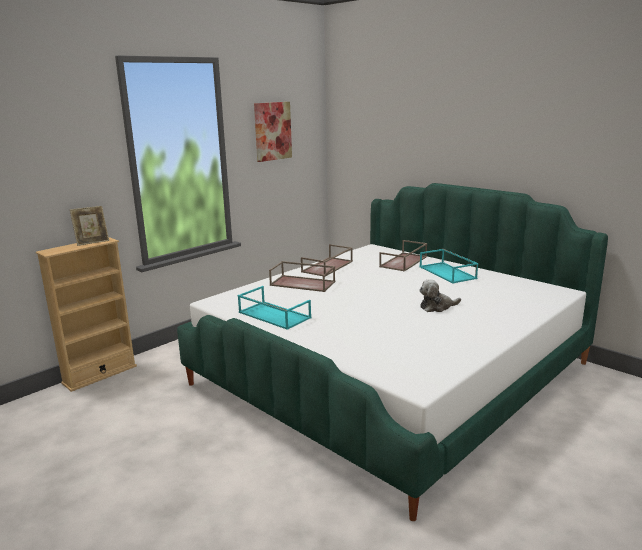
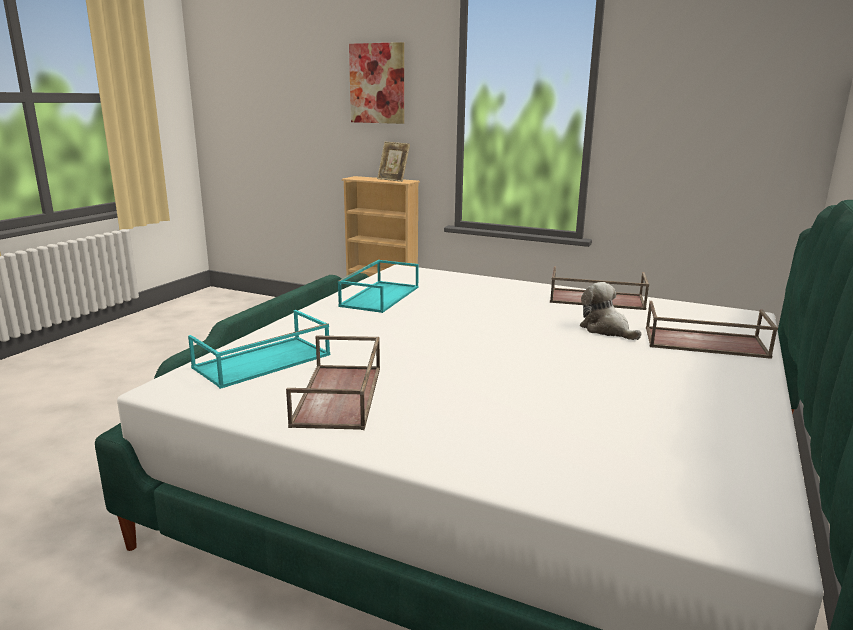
camera: 70 degrees right, 0 degrees up
picture [254,102,292,162] -> picture moved to [349,42,404,124]
brown tray [269,261,335,292] -> brown tray moved to [286,335,380,430]
plush toy [419,279,461,312] -> plush toy moved to [580,282,642,340]
turquoise tray [420,249,478,284] -> turquoise tray moved to [188,310,330,389]

